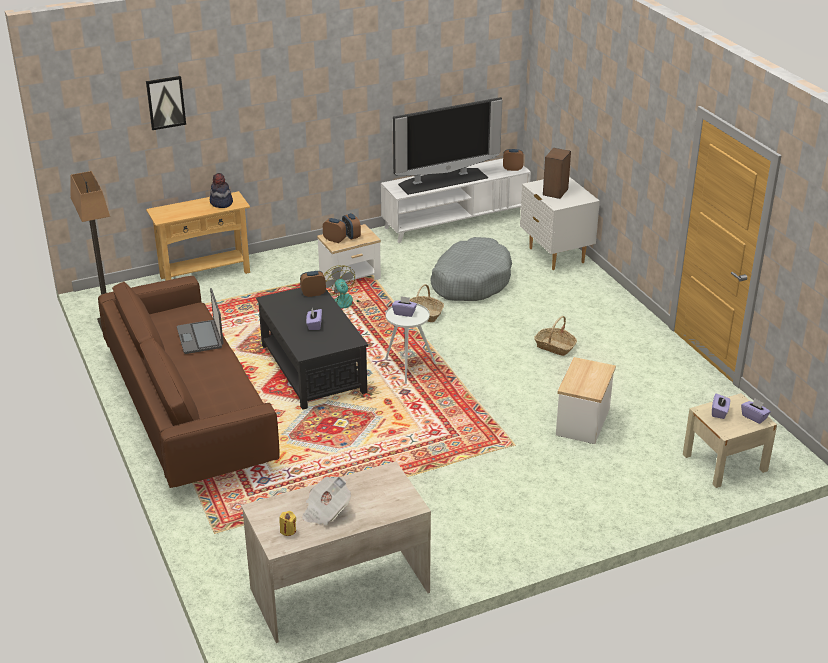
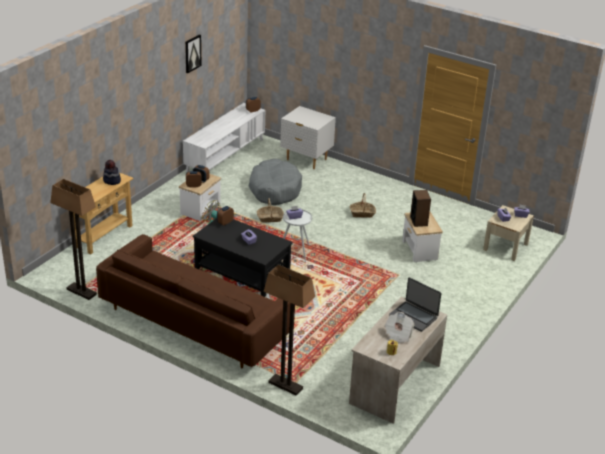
camera: 35 degrees left, 0 degrees up
picture [146,76,186,130] -> picture moved to [185,35,202,73]
laptop [177,288,223,354] -> laptop moved to [389,277,441,332]
television [393,97,503,195] -> none
speaker [543,148,571,199] -> speaker moved to [410,190,431,227]
none -> floor lamp [264,265,315,396]

